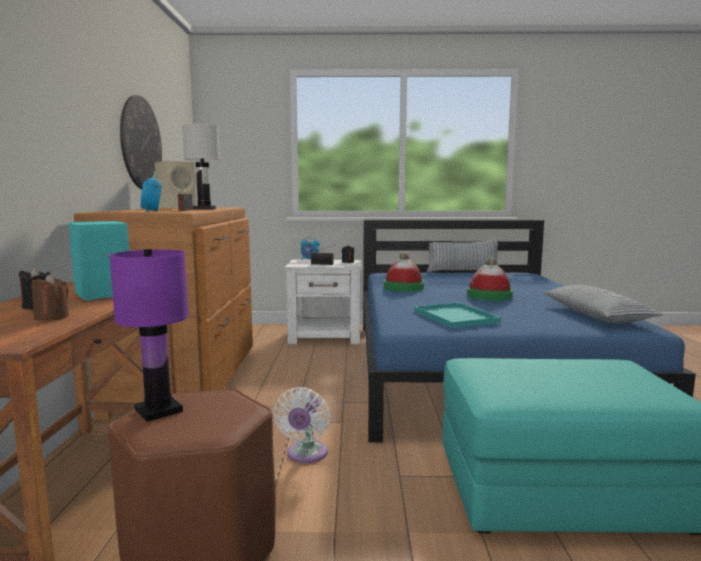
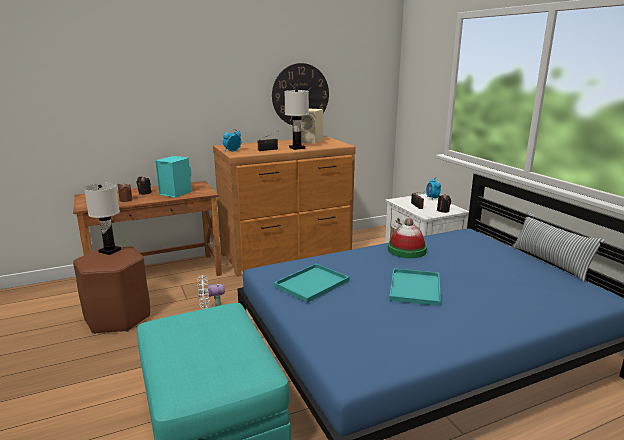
camera: 65 degrees right, 10 degrees up
purple table lamp [109,249,189,422] -> white table lamp [84,183,121,255]
hat [467,257,513,301] -> turquoise tray [389,268,441,306]
pillow [543,285,663,323] -> none

